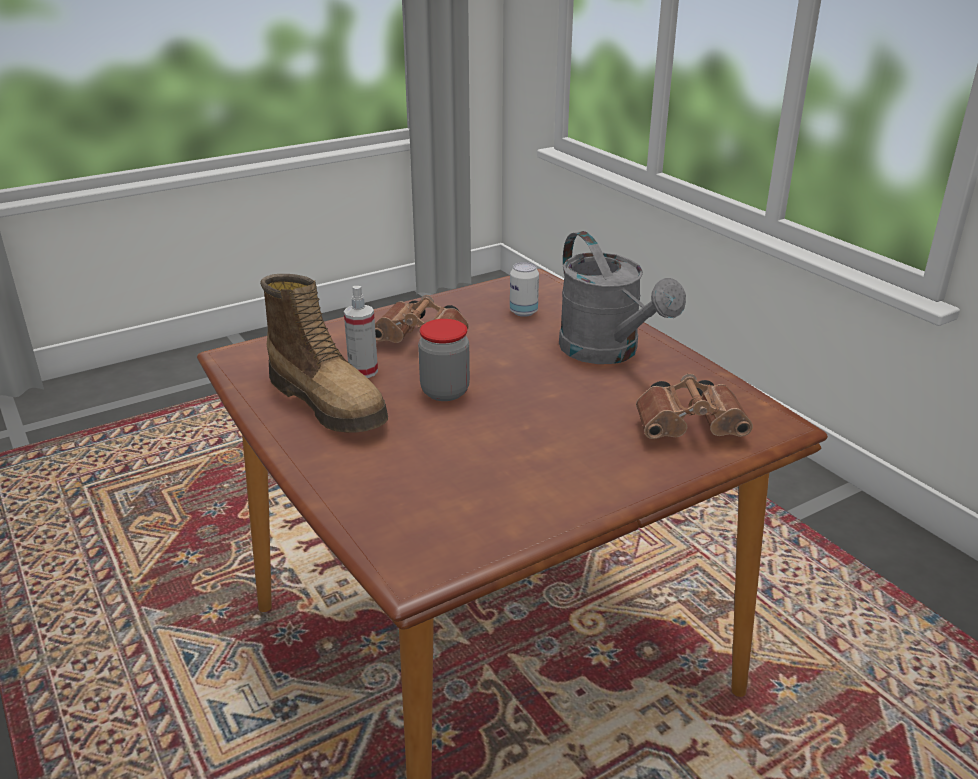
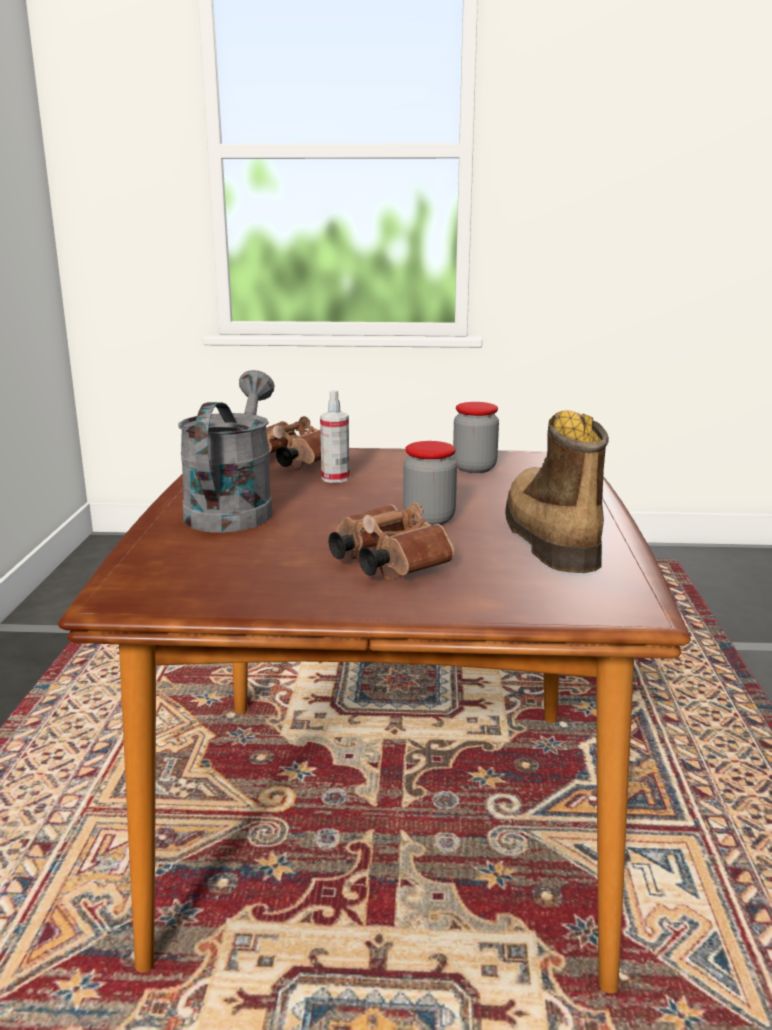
camera: 145 degrees left, 10 degrees down
spray bottle [344,286,378,378] -> spray bottle moved to [320,390,350,483]
can [510,262,539,317] -> none
none -> jar [453,402,499,473]

